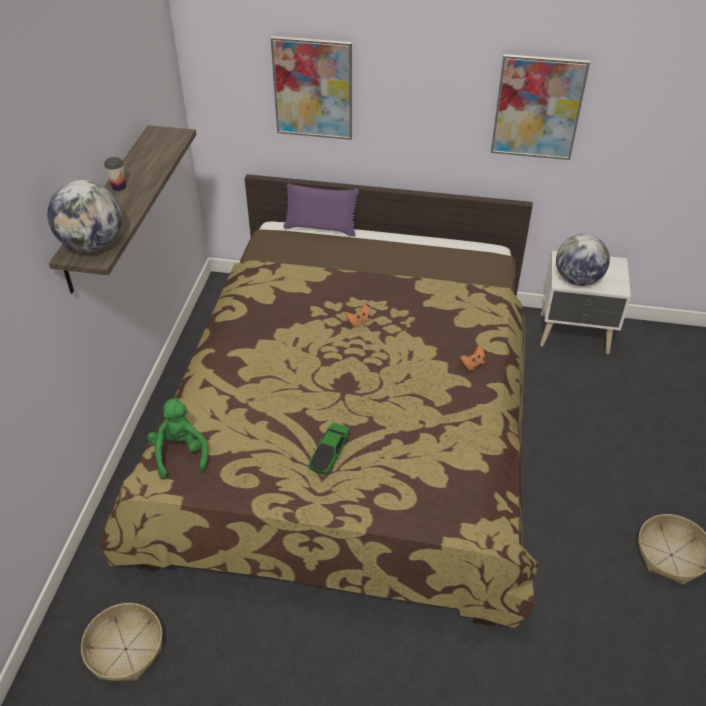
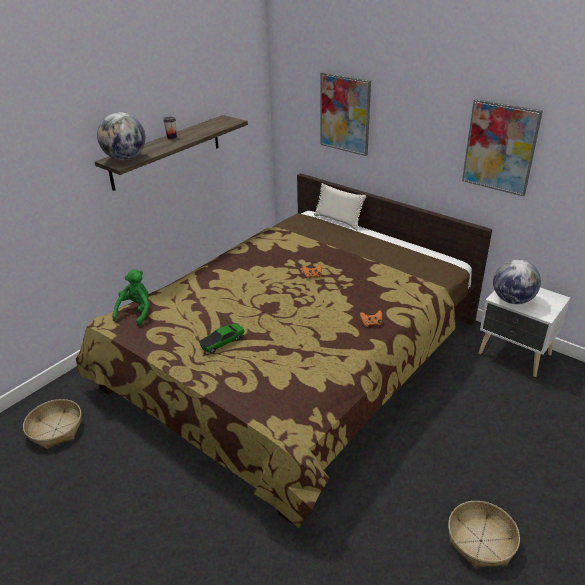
camera: 30 degrees right, 10 degrees down
purple pillow [283,183,359,237] -> white pillow [314,183,366,230]

